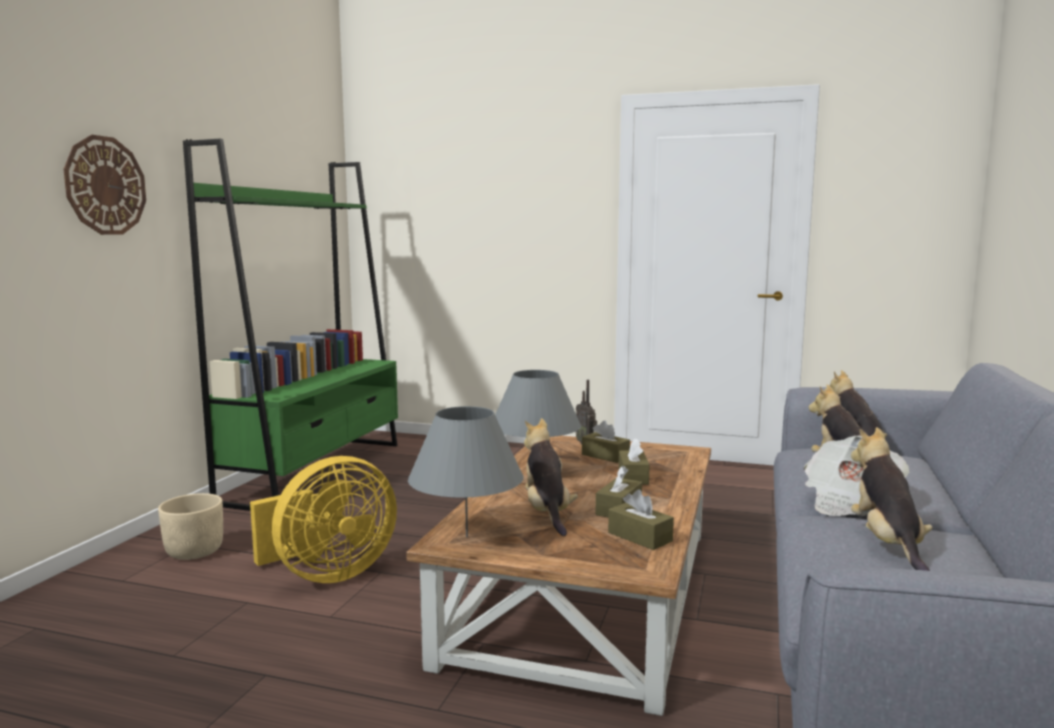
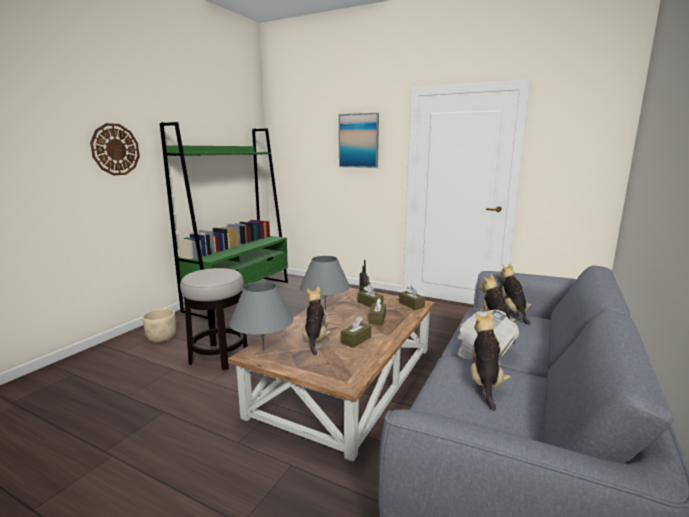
camera: 10 degrees right, 5 degrees up
yellow fan [250,456,397,583] -> stool [180,268,248,371]
brown tissue box [608,490,674,550] -> brown tissue box moved to [399,285,425,310]
none -> picture [339,113,379,168]

